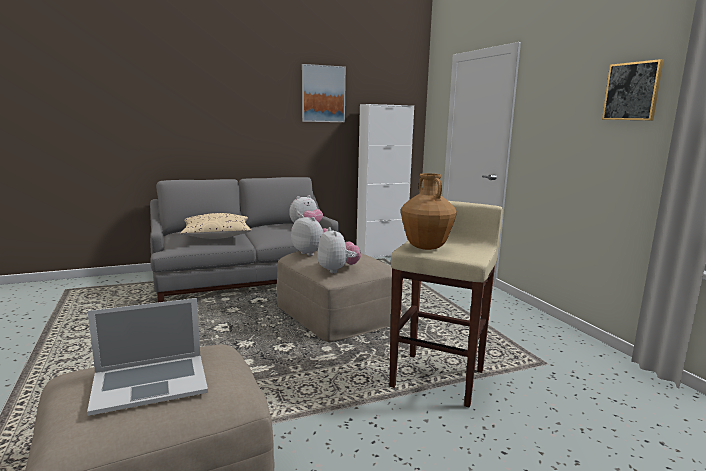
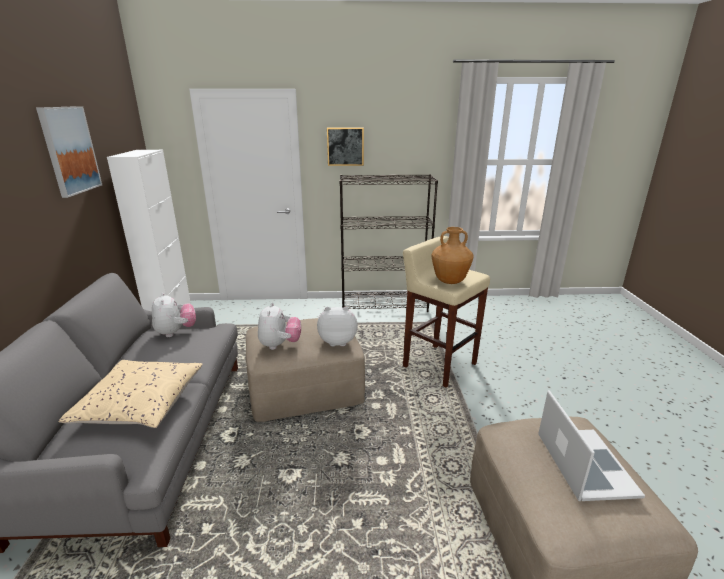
camera: 70 degrees left, 10 degrees up
plush toy [291,215,328,256] -> plush toy turned 120 degrees clockwise [258,303,301,350]
picture [602,59,664,120] -> picture moved to [327,127,364,166]
none -> black bookcase [340,174,438,312]

